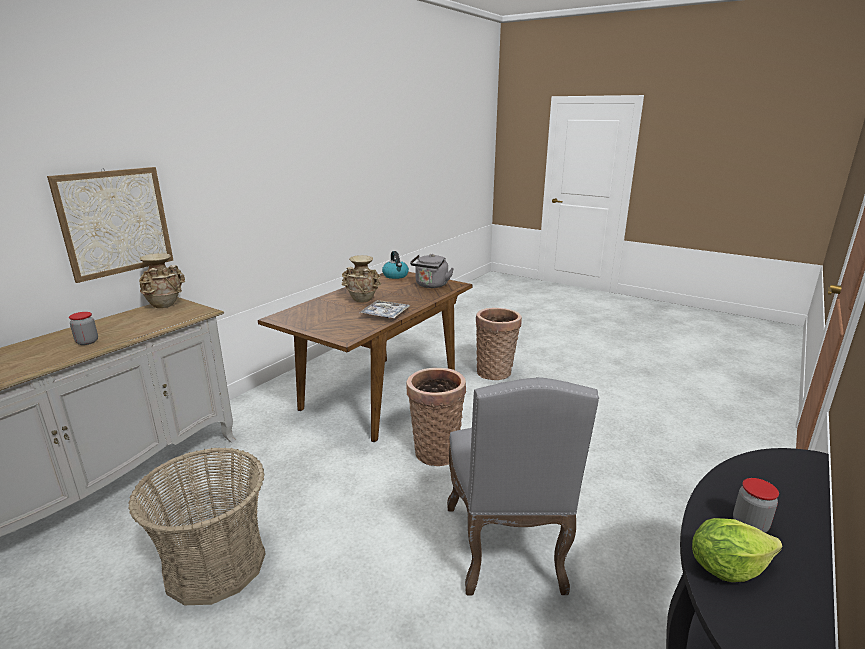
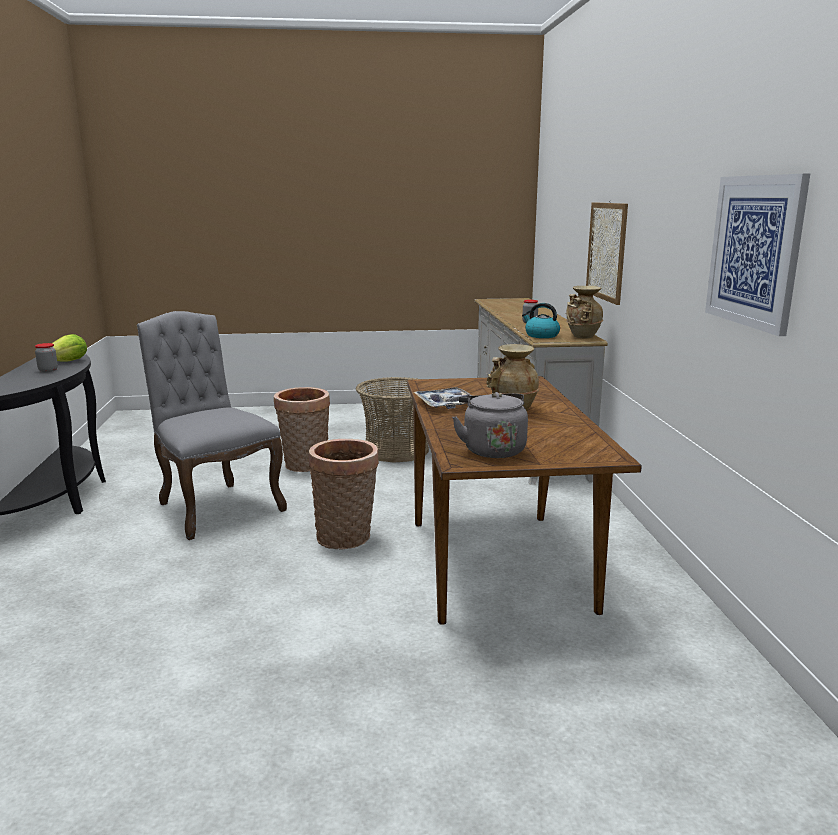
camera: 140 degrees right, 5 degrees down
kettle [382,251,409,279] -> kettle moved to [522,303,560,338]
basket [476,308,522,380] -> basket moved to [274,387,330,472]
none -> picture [705,174,810,336]

